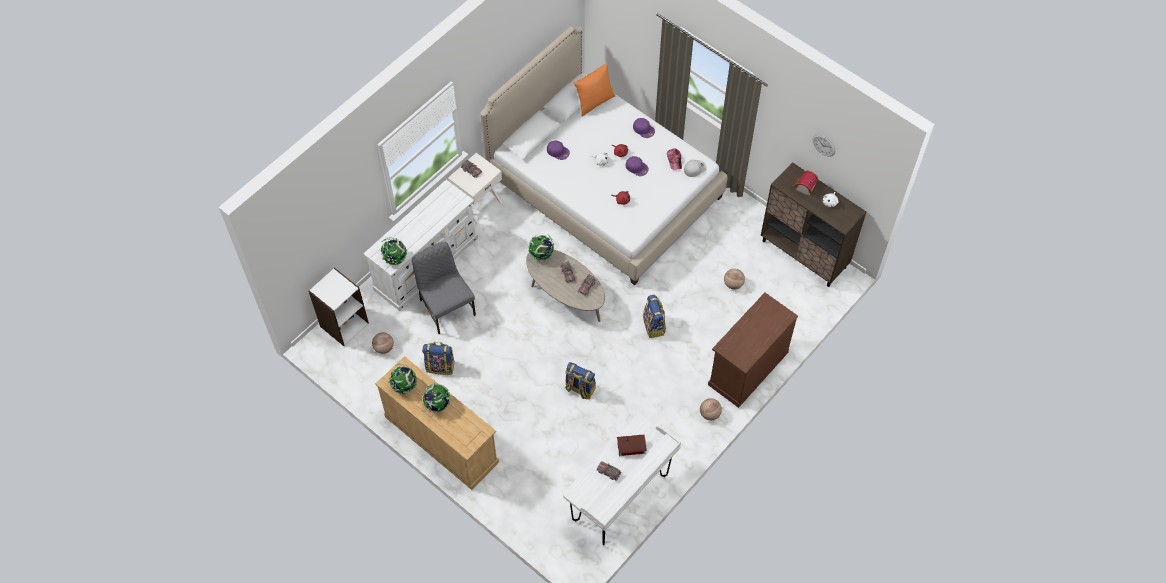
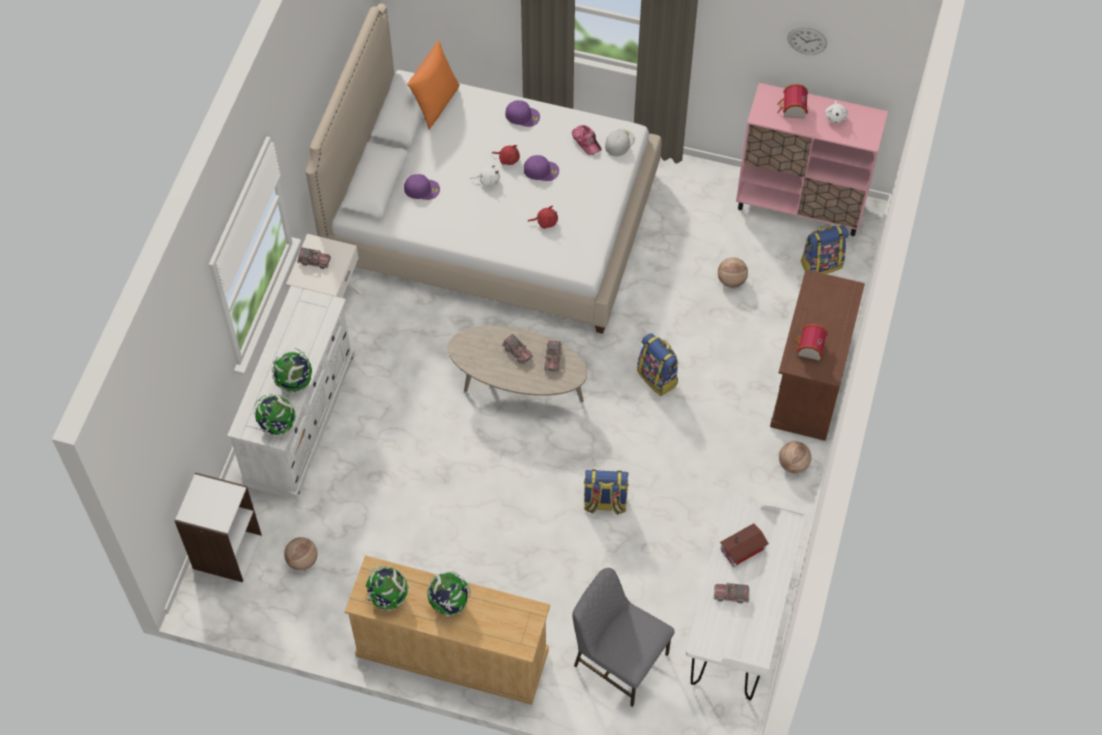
camera: 25 degrees left, 0 degrees up
grey chair [412,242,476,334] -> grey chair moved to [572,568,675,707]
backpack [422,342,455,375] -> backpack moved to [801,225,849,274]
globe [528,234,554,261] -> globe moved to [272,348,312,392]
brown cabinet [761,162,866,287] -> pink cabinet [736,83,888,236]
none -> toy house [792,324,828,361]

